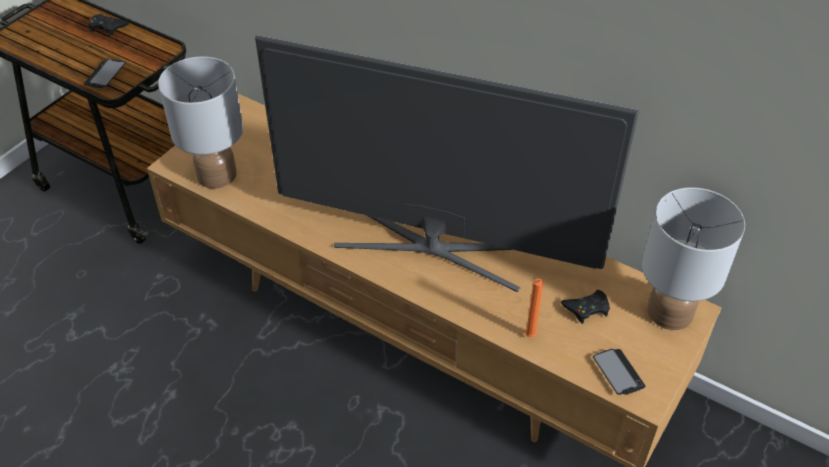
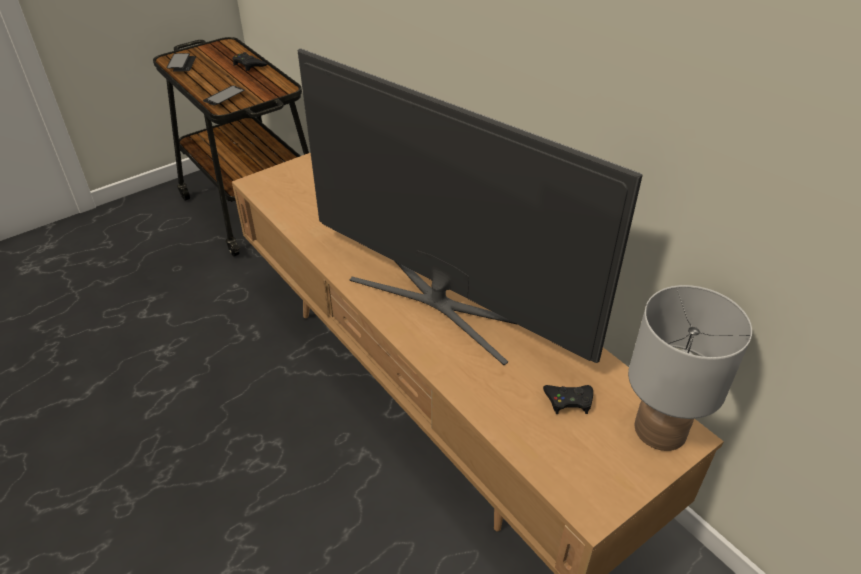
camera: 20 degrees right, 5 degrees down
grey table lamp [158,56,243,189] -> none
orange candle [525,278,544,337] -> none
phone [593,349,646,395] -> phone moved to [167,53,196,72]

